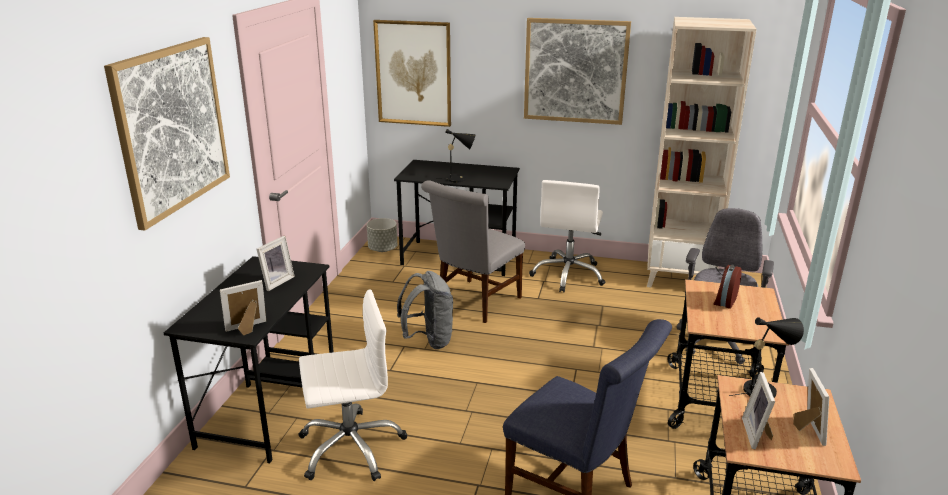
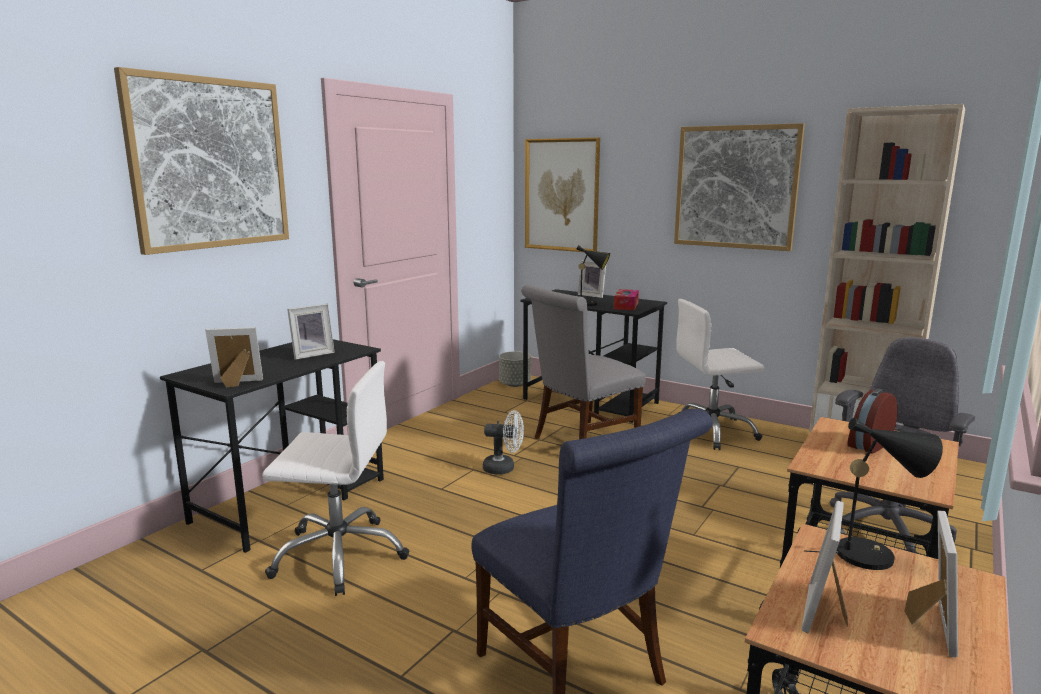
camera: 20 degrees right, 10 degrees down
grey backpack [397,271,453,349] -> white fan [483,410,524,474]
white office chair [529,180,605,293] -> white office chair turned 45 degrees clockwise [676,299,764,450]
none -> picture frame [578,261,606,298]
none -> tissue box [614,289,639,310]

